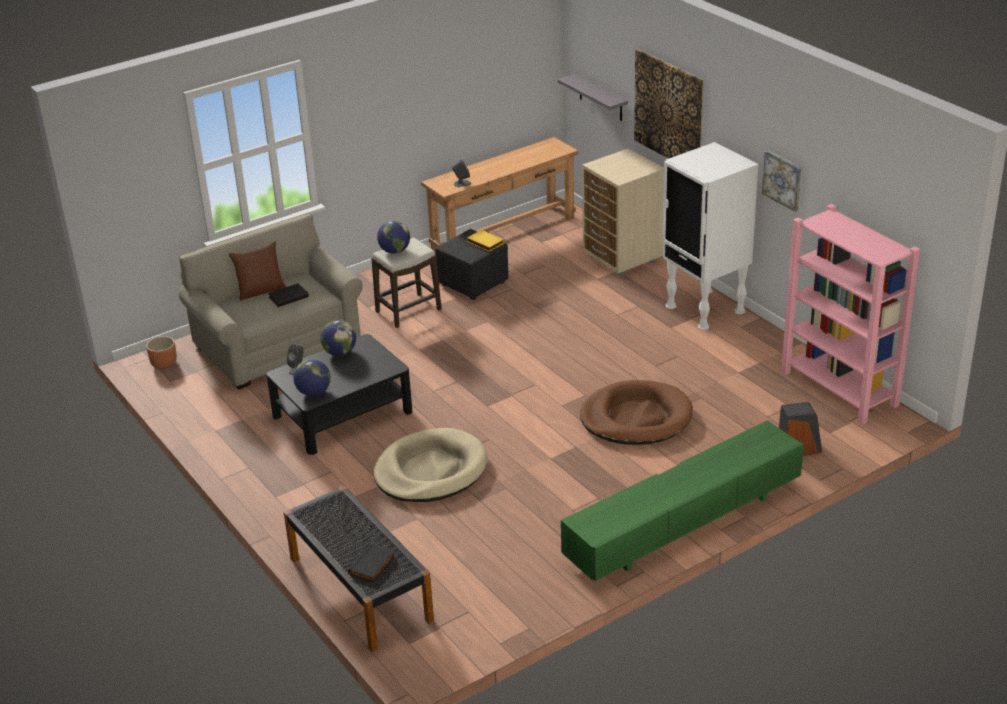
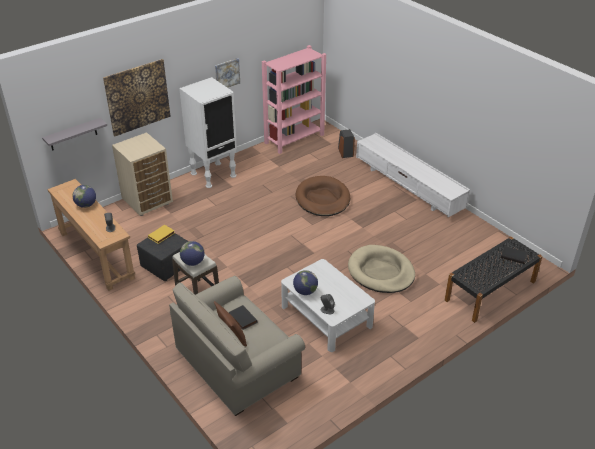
camera: 95 degrees left, 5 degrees up
brown planter [146,336,177,369] -> none
black coffee table [266,334,412,455] -> white coffee table [281,259,375,352]
globe [293,359,331,396] -> globe moved to [73,185,96,208]
green tv stand [561,420,804,581] -> white tv stand [356,133,470,217]

